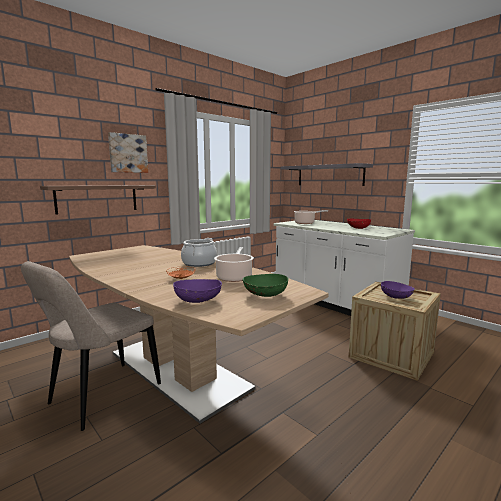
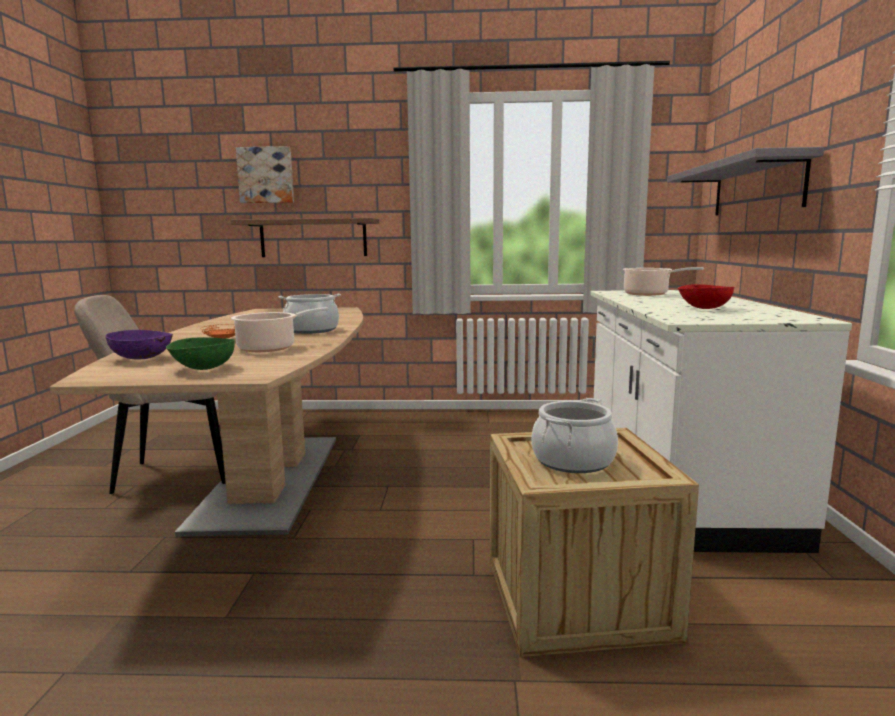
camera: 45 degrees right, 0 degrees up
picture [108,132,148,173] -> picture moved to [236,146,294,203]
purple bowl [381,281,415,299] -> cooking pot [531,398,618,473]

